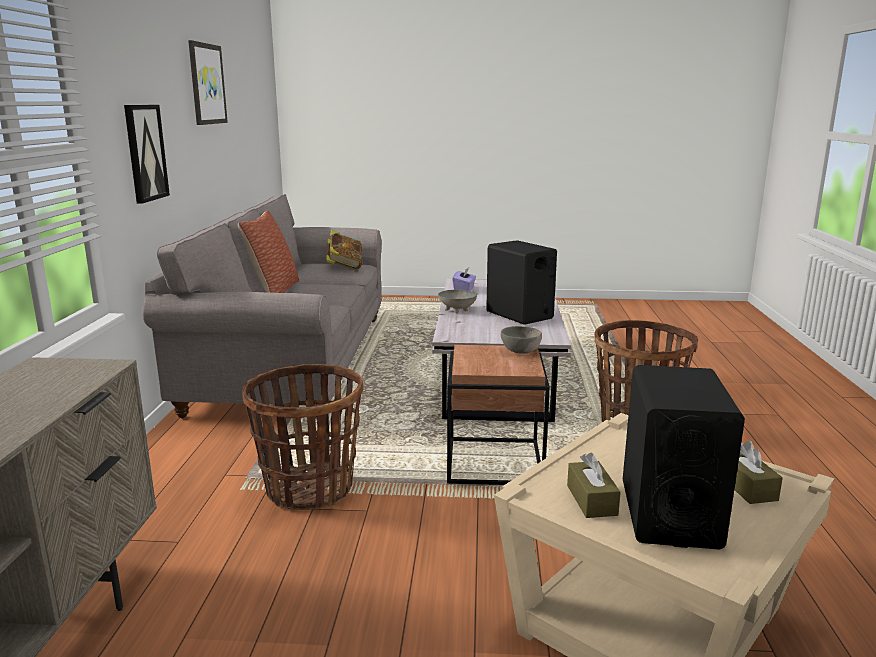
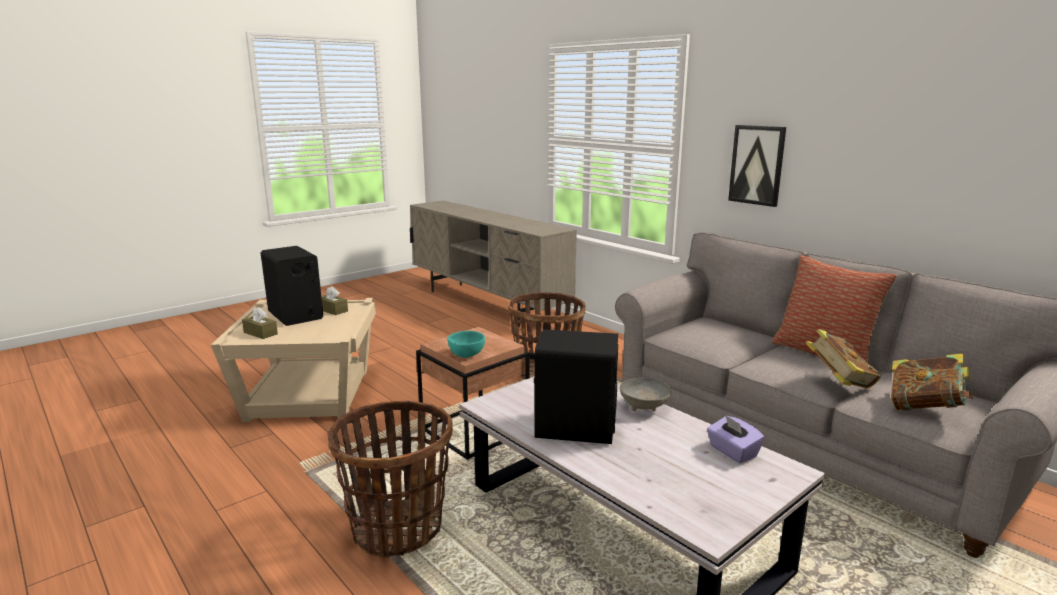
camera: 135 degrees right, 0 degrees up
picture [188,40,228,125] -> none
grey bowl [501,326,542,354] -> turquoise bowl [448,331,485,358]
none -> book [805,329,881,388]

